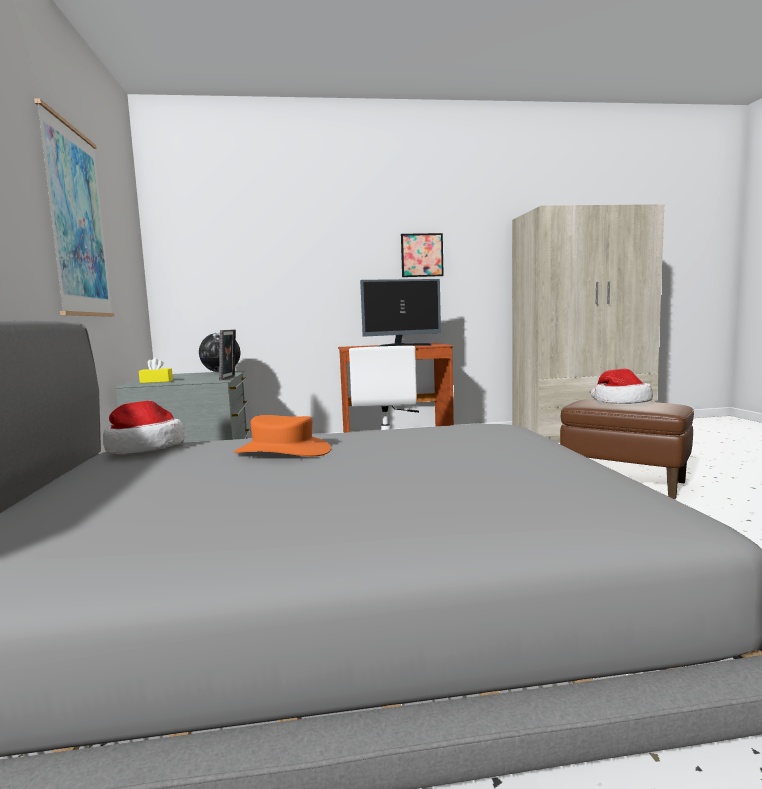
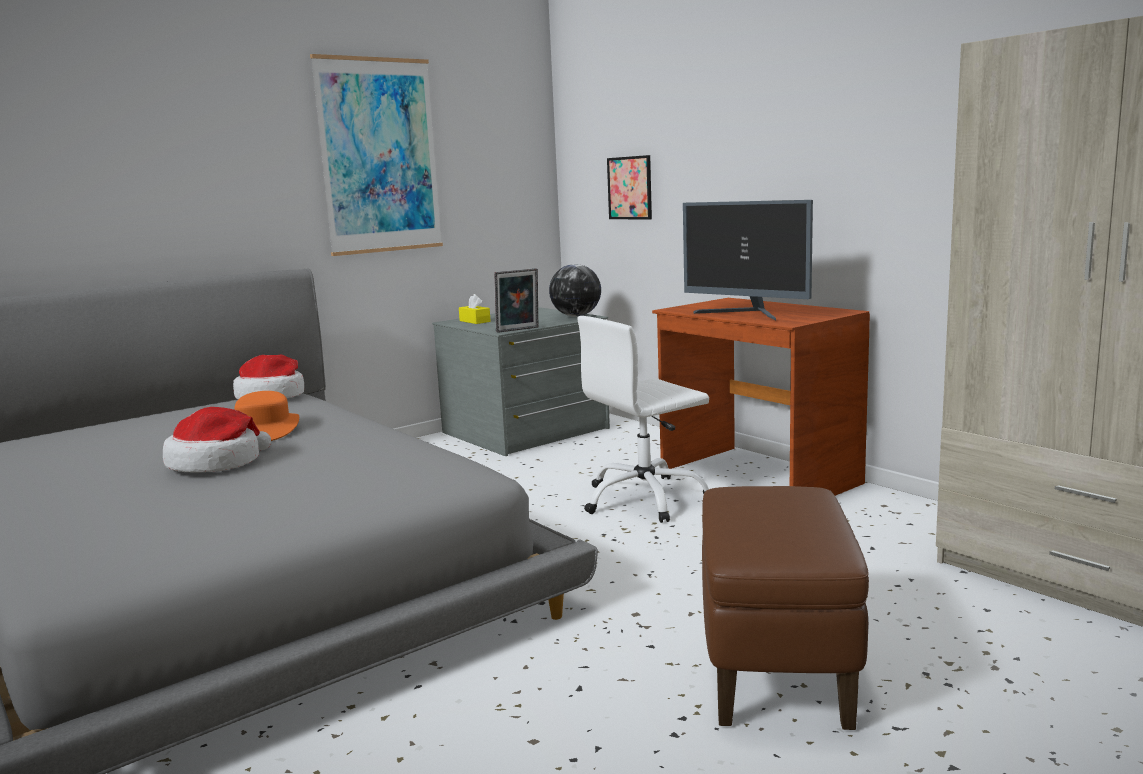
camera: 60 degrees right, 5 degrees up
picture [401,233,444,277] -> picture moved to [607,155,652,220]
hat [591,369,653,404] -> hat moved to [163,407,271,473]

